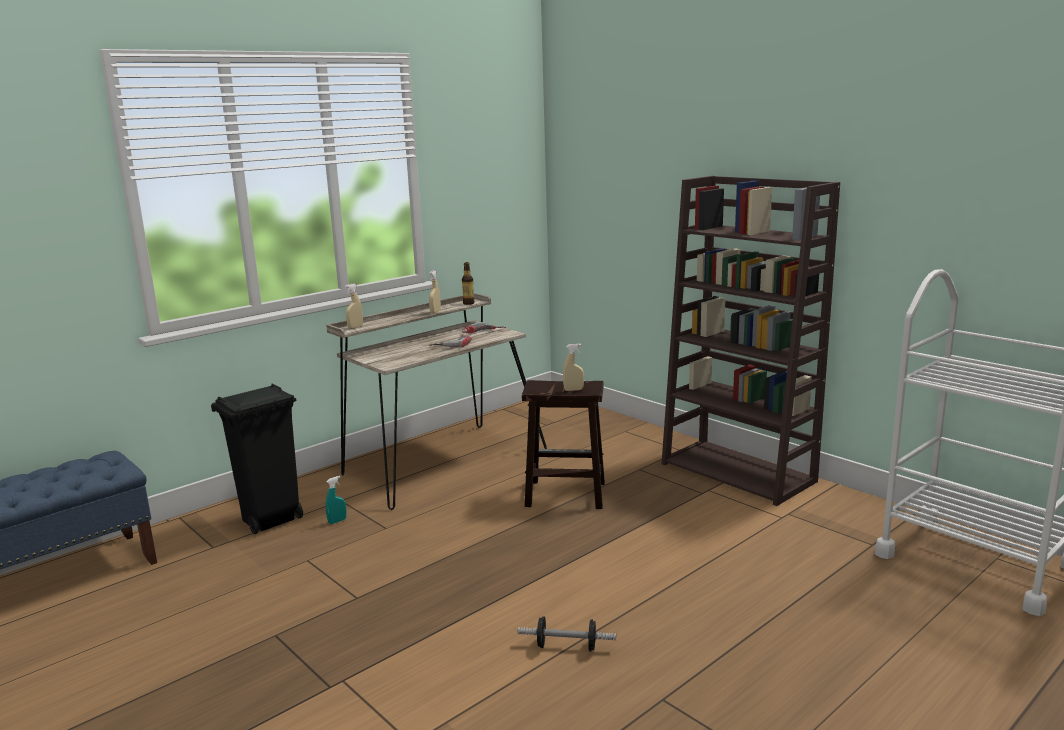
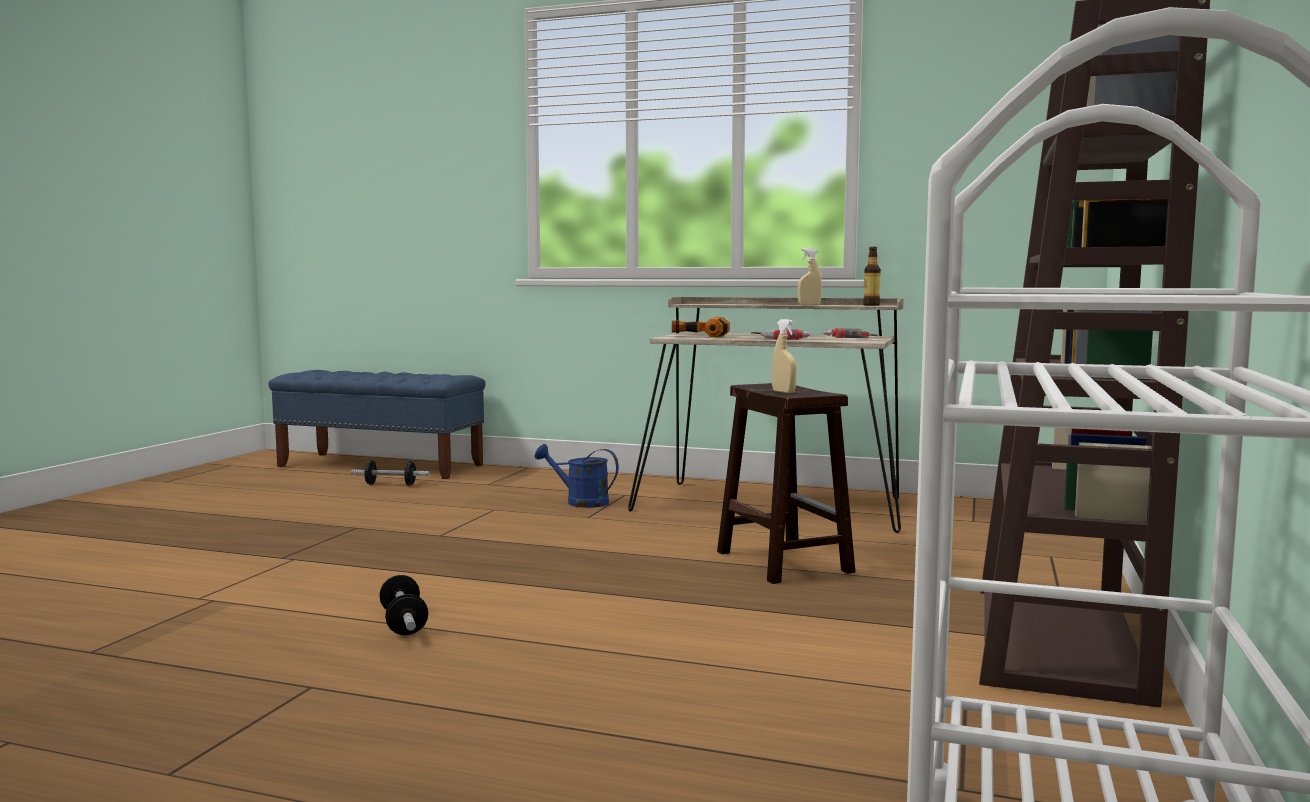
camera: 60 degrees right, 10 degrees down
black trash can [211,383,303,534] -> none
turquoise spray bottle [326,476,346,524] -> blue watering can [534,444,619,508]
beige spray bottle [345,283,363,329] -> none
none -> dumbbell [351,460,430,485]
none -> power drill [672,317,730,337]

